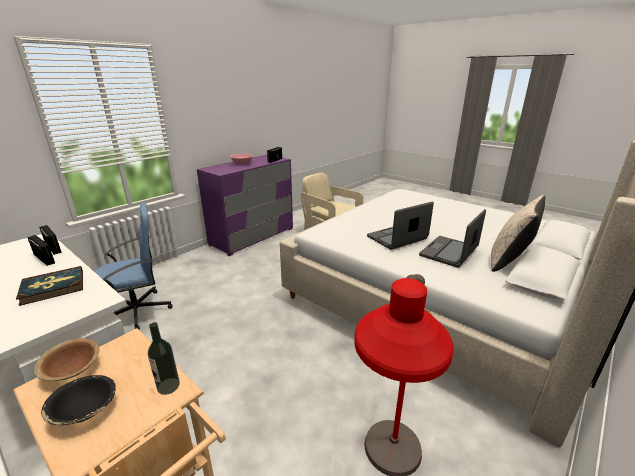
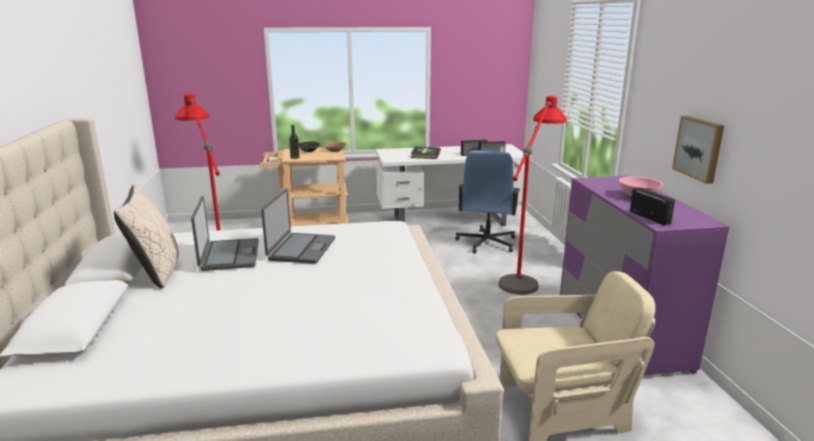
camera: 130 degrees right, 5 degrees down
none -> red floor lamp [498,96,567,295]
none -> picture [672,116,724,184]

